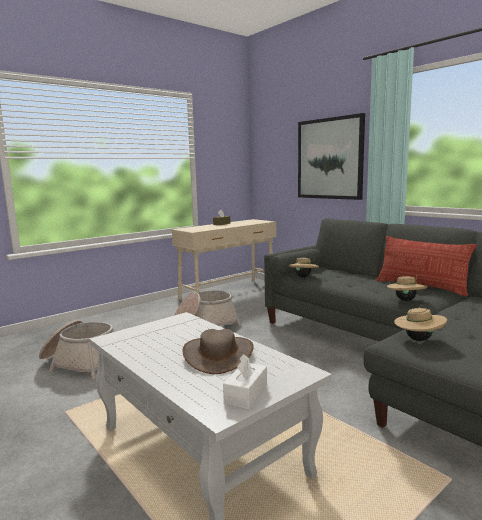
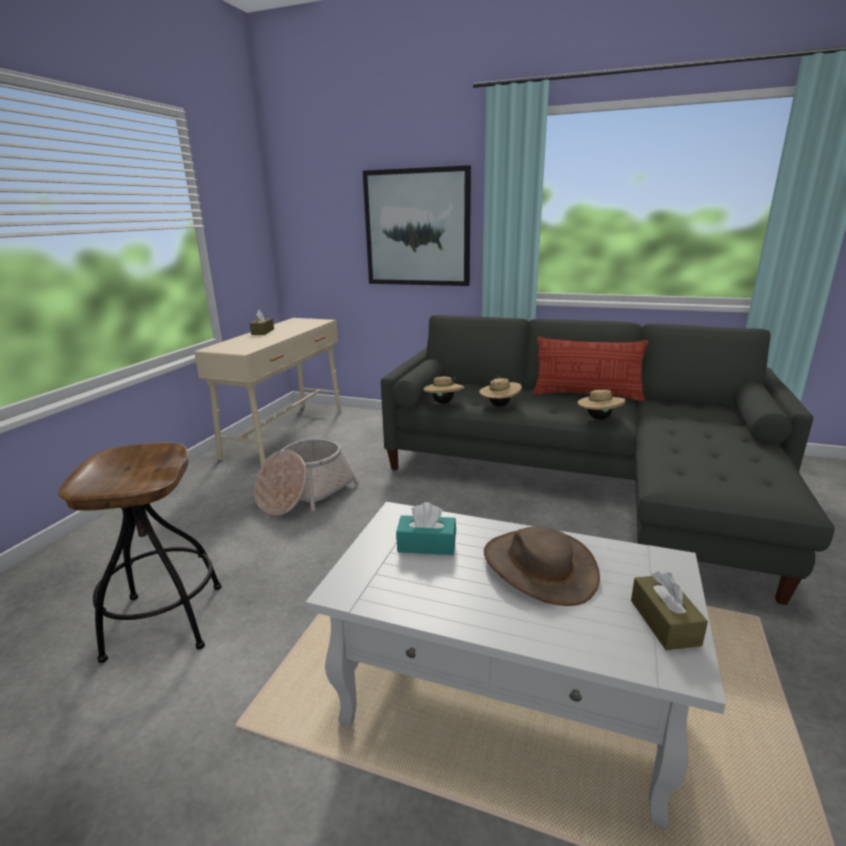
camera: 30 degrees left, 10 degrees up
basket [39,320,115,379] -> brown stool [58,442,221,663]
white tissue box [223,354,267,409] -> brown tissue box [631,572,708,650]
beige hat [394,305,447,341] -> beige hat moved to [479,375,522,407]
none -> turquoise tissue box [396,502,456,555]

